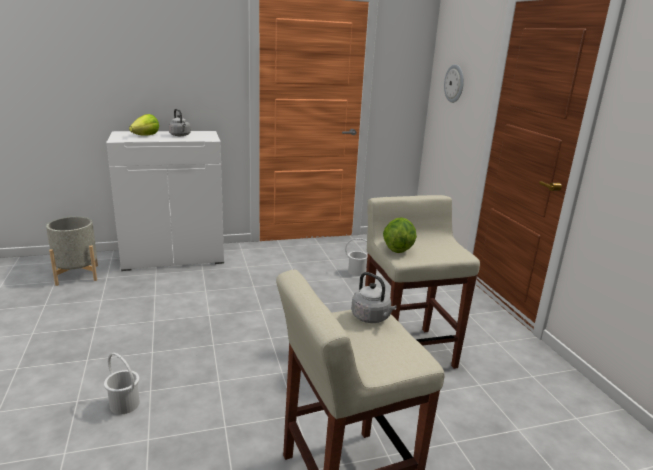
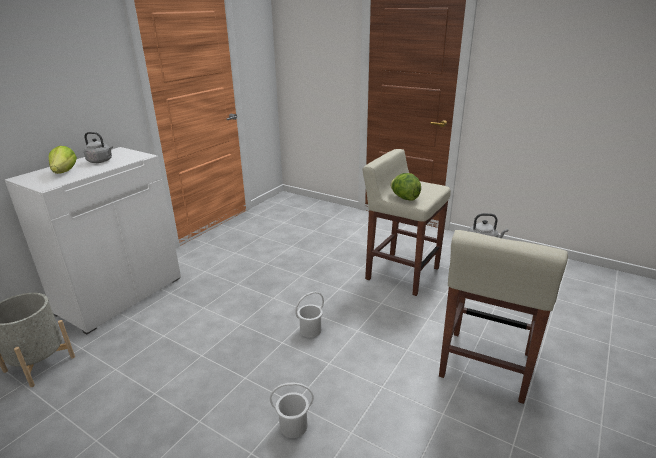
camera: 40 degrees left, 5 degrees up
white bucket [345,238,368,276] -> white bucket moved to [295,292,324,338]
wall clock [444,64,464,103] -> none

